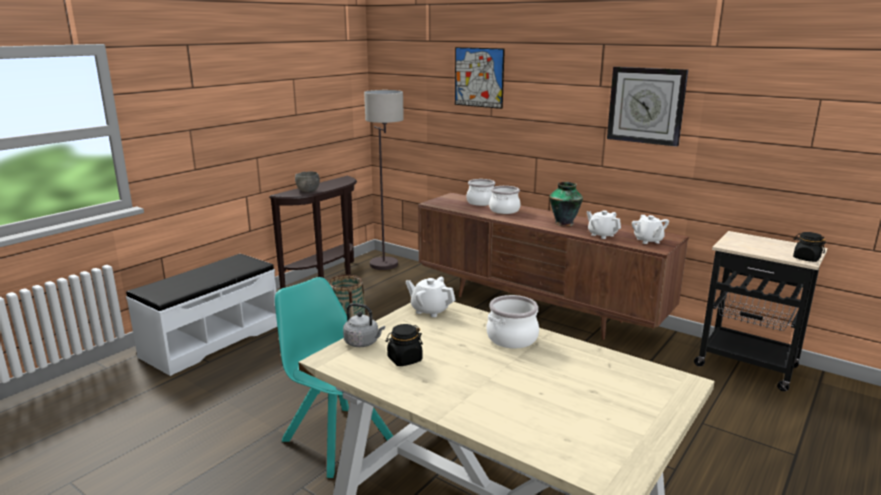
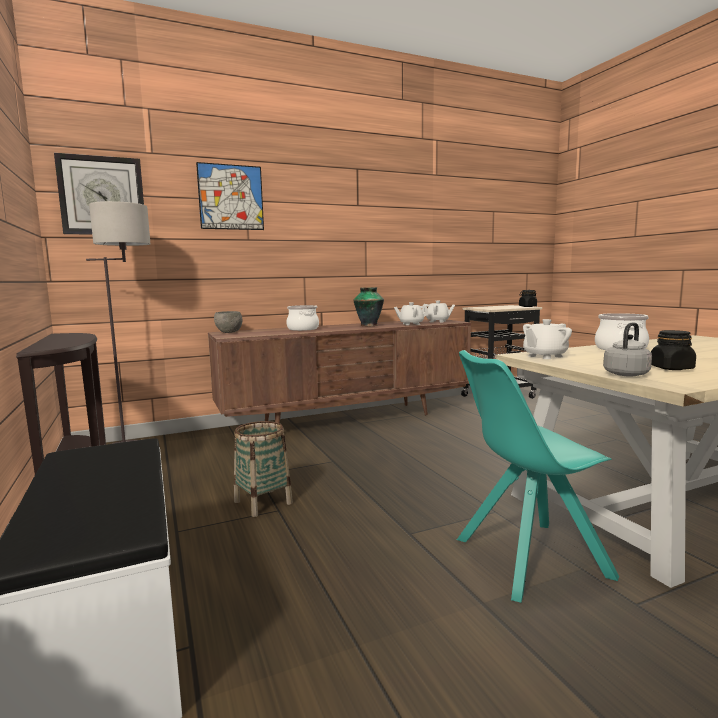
camera: 60 degrees left, 10 degrees down
grey bowl [295,171,320,192] -> grey bowl moved to [214,311,242,333]
cooking pot [466,179,495,206] -> none
wall clock [607,67,688,147] -> wall clock moved to [54,153,144,235]

